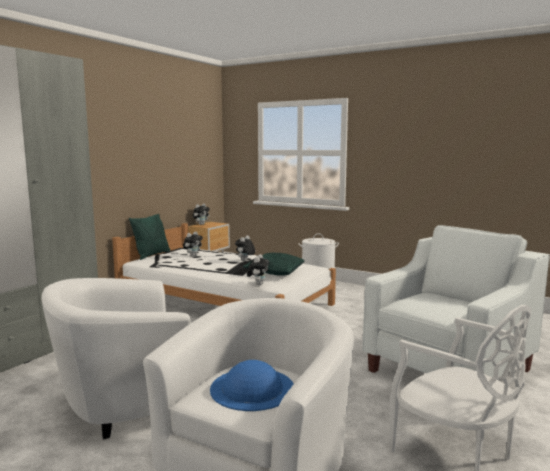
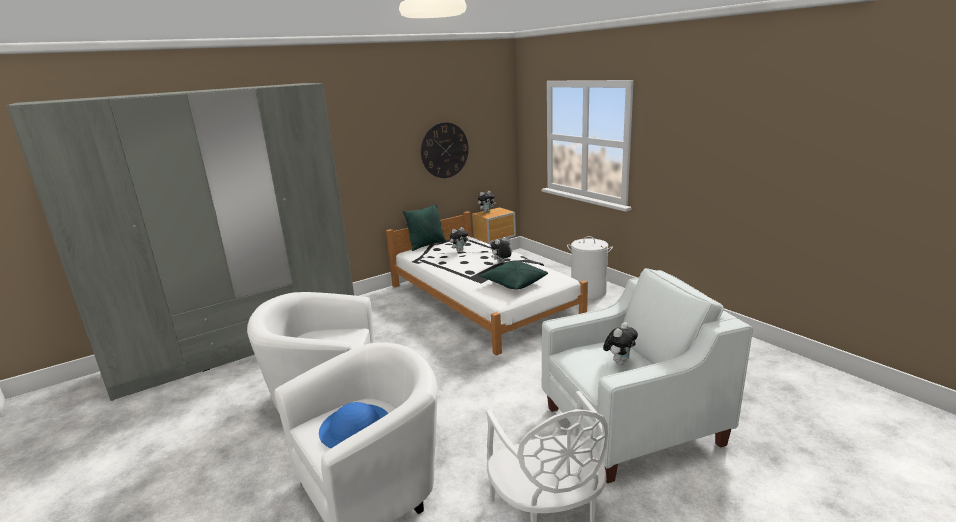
camera: 25 degrees right, 10 degrees up
plush toy [247,254,270,285] -> plush toy moved to [603,322,638,365]
none -> wall clock [421,122,469,178]

